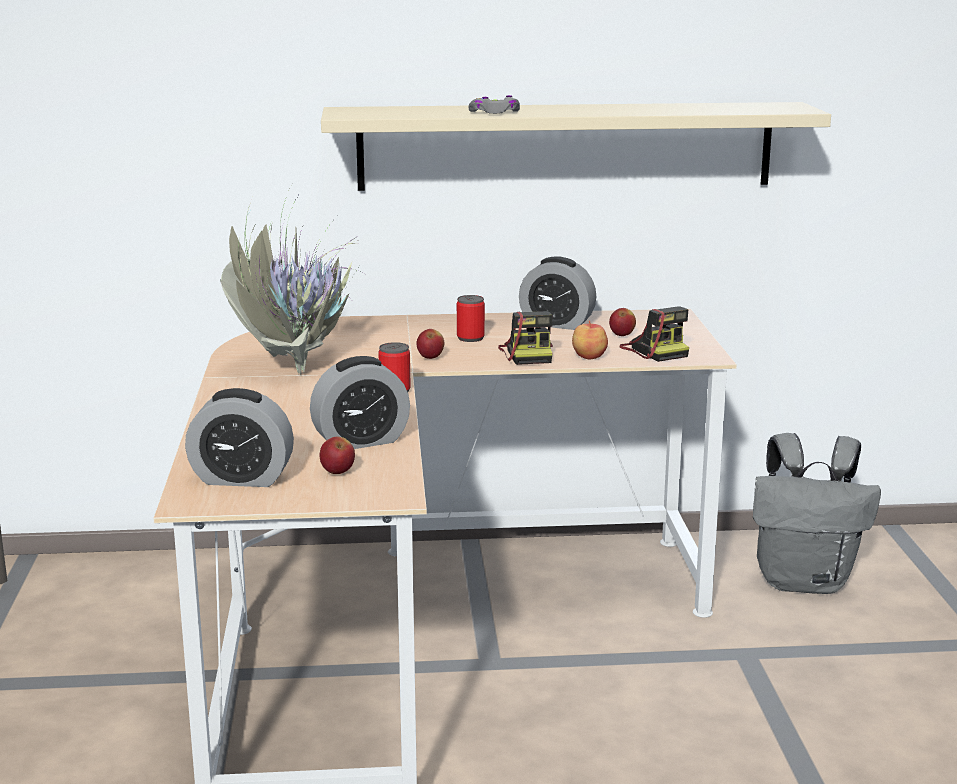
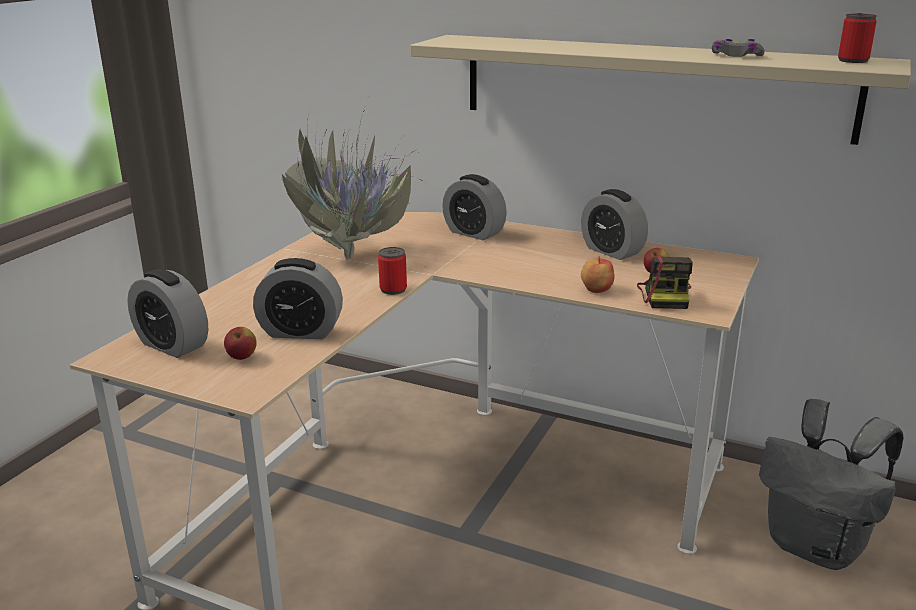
camera: 30 degrees right, 5 degrees up
apple [416,329,444,359] -> none
can [457,295,485,342] -> can moved to [838,13,877,63]
grey game controller [469,95,520,114] -> grey game controller moved to [712,39,765,57]
camera [498,311,553,365] -> none
none -> alarm clock [442,174,507,240]

